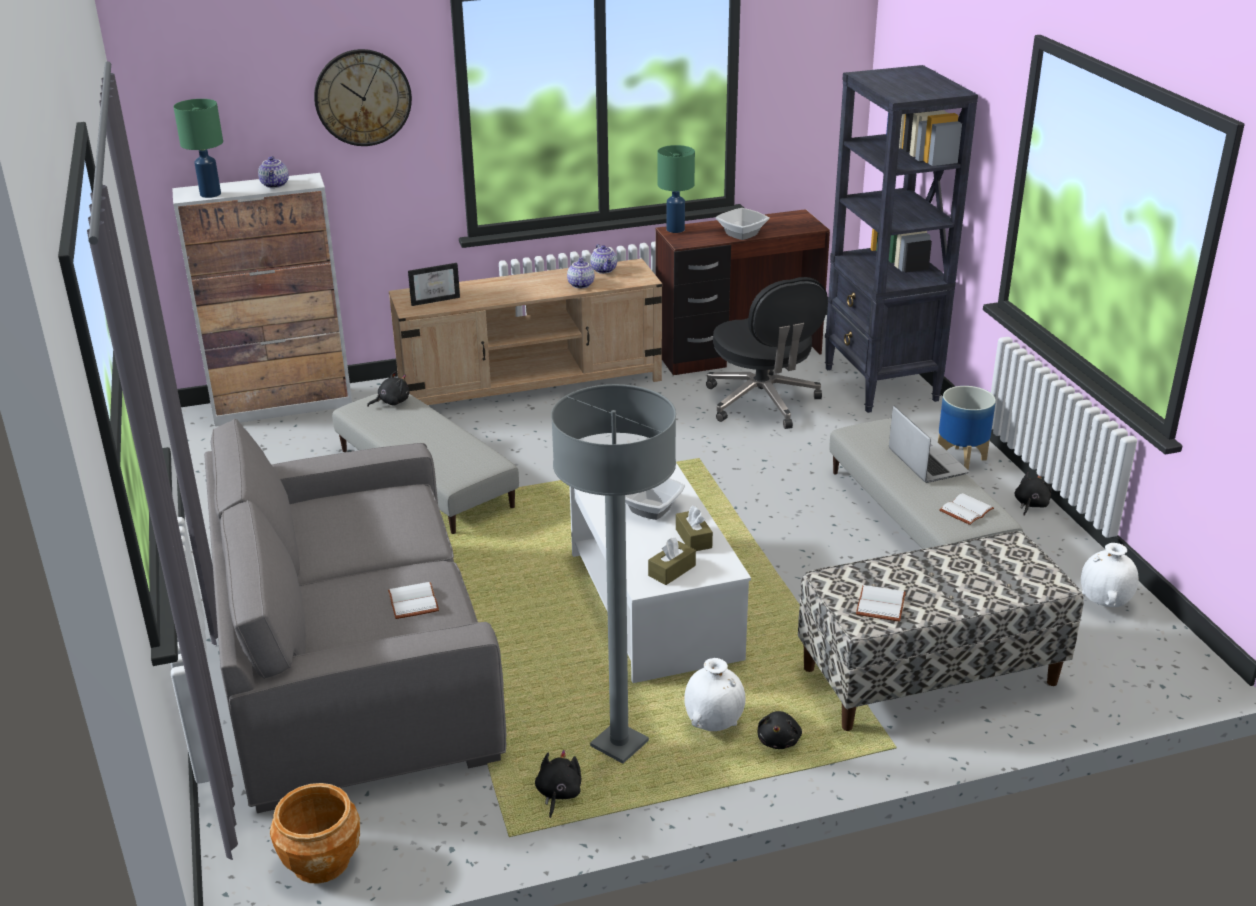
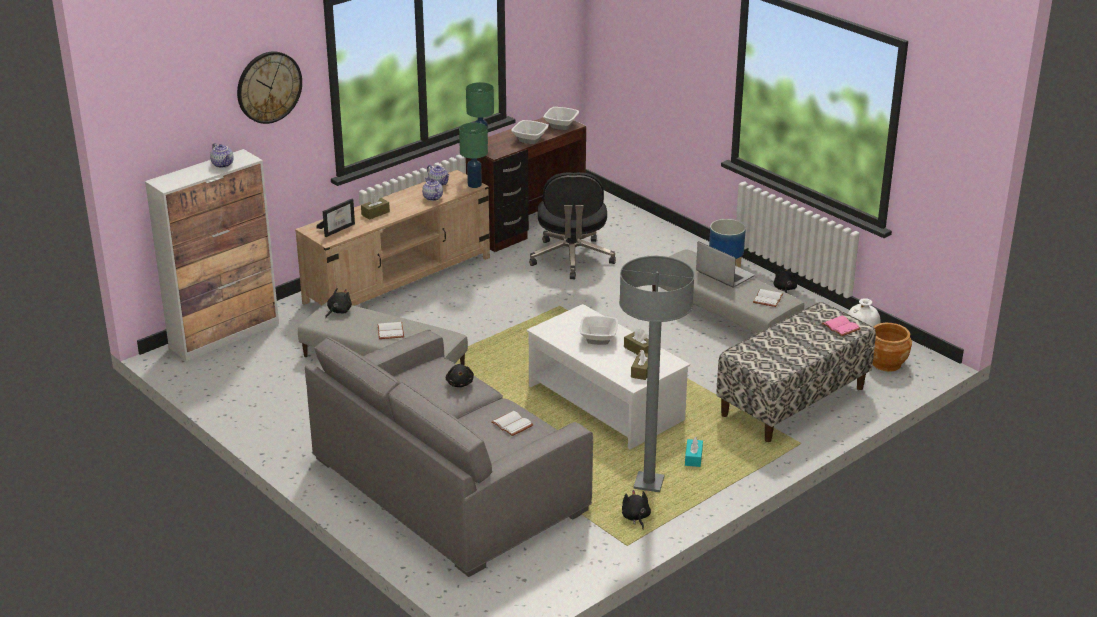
camera: 25 degrees left, 0 degrees up
green table lamp [173,99,223,198] -> green table lamp moved to [459,122,488,188]
brown planter [270,783,360,884] -> brown planter moved to [873,323,912,372]
white vase [684,658,746,731] -> turquoise tissue box [685,437,703,467]
black office chair [706,277,828,429] -> black office chair turned 45 degrees clockwise [529,172,616,279]
black plush toy [757,711,802,749] -> black plush toy moved to [446,364,474,387]
black bookcase [825,65,978,413] -> none
white book [856,585,906,622] -> white book moved to [377,322,404,339]
none -> brown tissue box [361,194,390,220]
none -> bowl [543,107,579,130]
none -> pink book [822,316,861,337]

